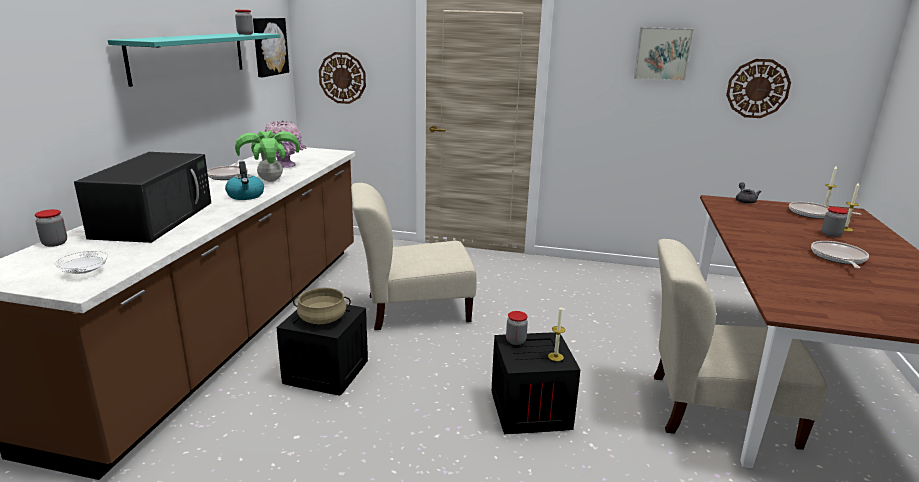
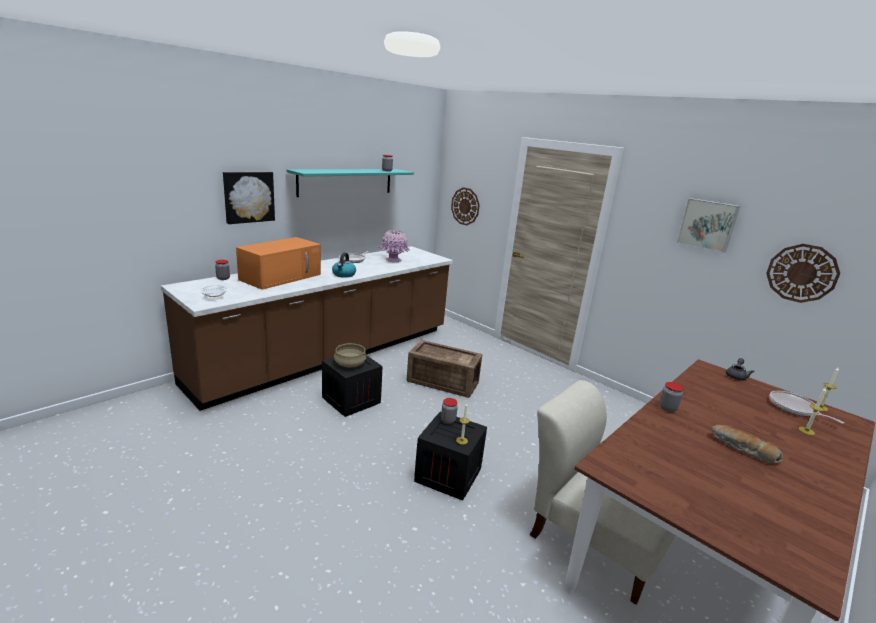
camera: 30 degrees right, 0 degrees up
black microwave [74,152,211,243] -> orange microwave [236,237,321,290]
potted plant [235,131,300,182] -> none
picture [253,18,289,77] -> picture moved to [223,172,275,224]
beige chair [351,183,477,330] -> crate [407,340,482,398]
frying pan [811,241,869,269] -> bread [711,425,783,464]
jar [822,207,848,237] -> jar moved to [659,382,684,412]

